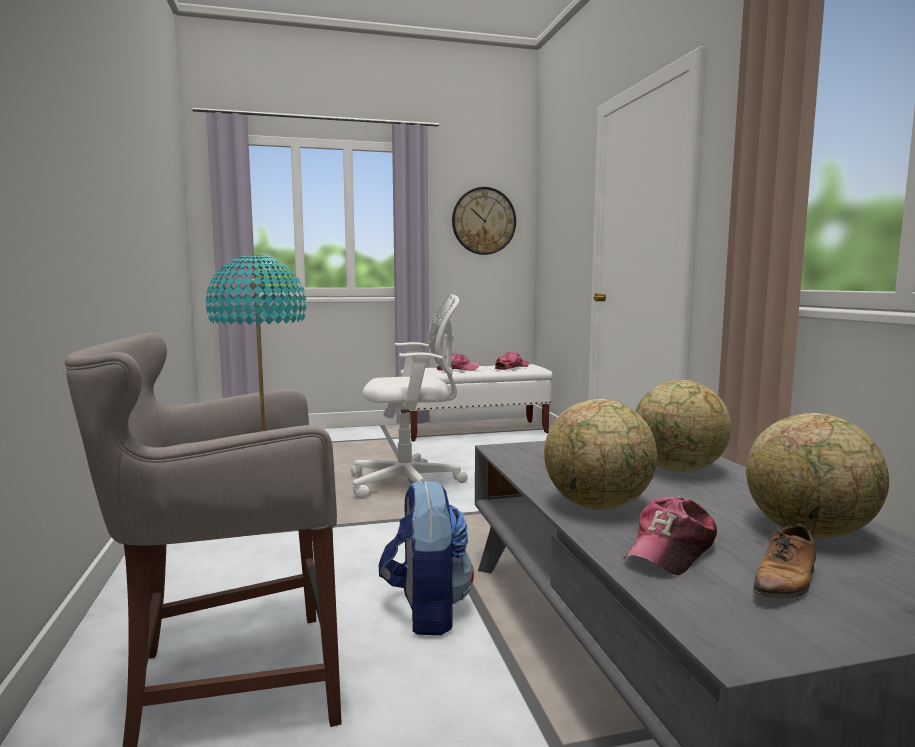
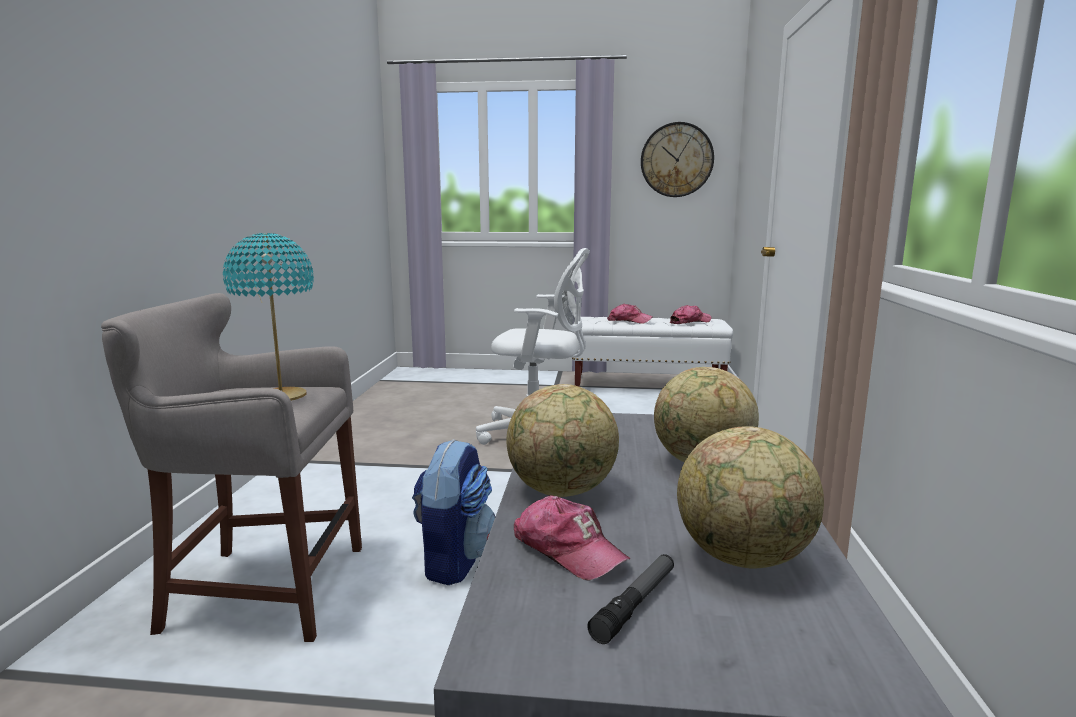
camera: 20 degrees right, 5 degrees up
cap [623,496,717,575] -> cap turned 105 degrees counterclockwise [514,496,630,581]
shoe [753,524,816,599] -> flashlight [587,554,674,644]

